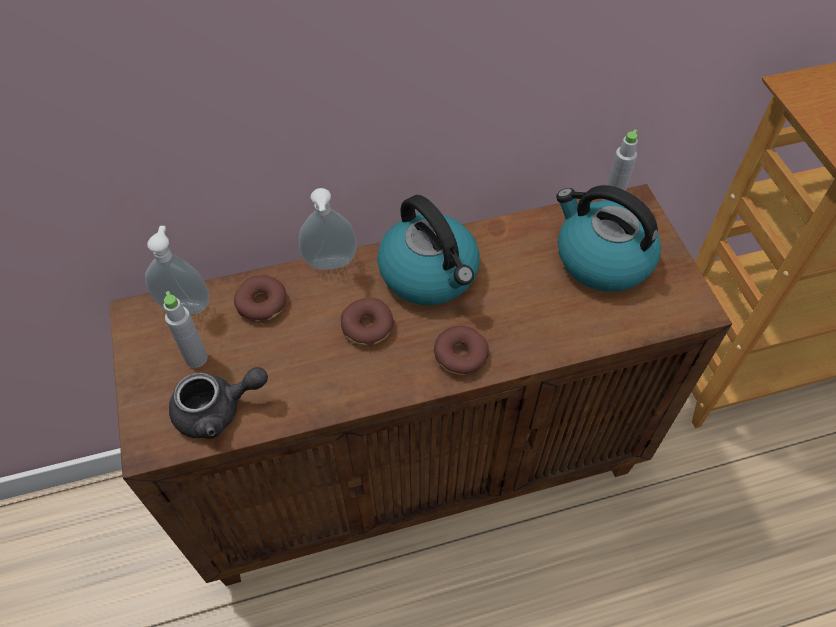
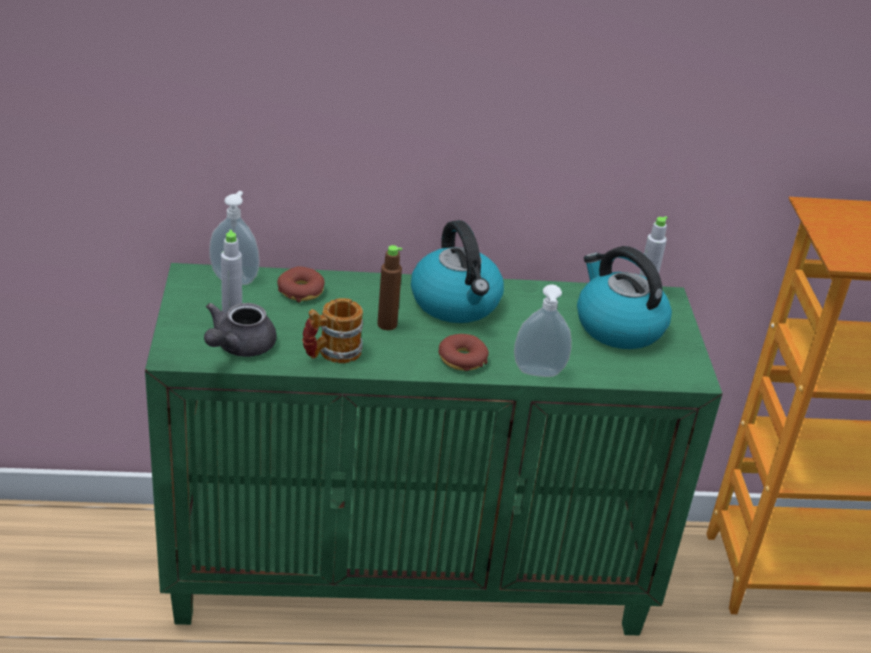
camera: 10 degrees right, 20 degrees down
brown cabinet [109,184,732,586] -> green cabinet [145,263,723,635]
grey teapot [169,367,268,439] -> grey teapot turned 120 degrees clockwise [204,303,277,357]
soap dispenser [299,188,357,270] -> soap dispenser moved to [514,285,572,377]
donut [341,297,394,347] -> brown bottle [377,245,402,330]
none -> mug [302,298,363,363]

